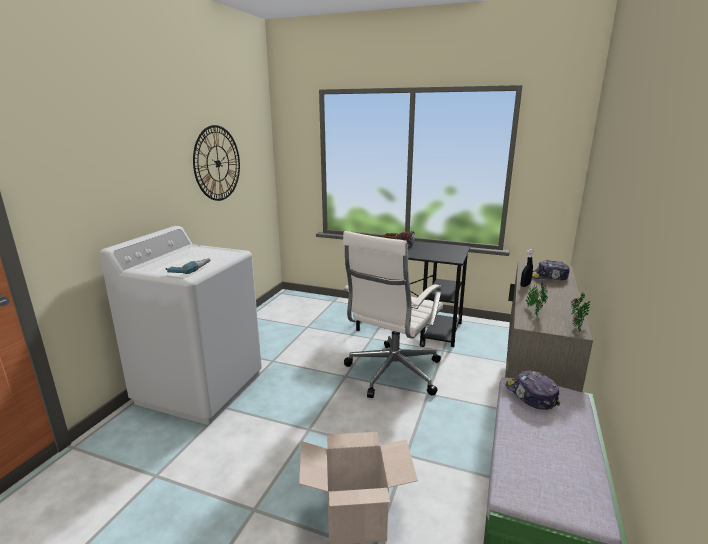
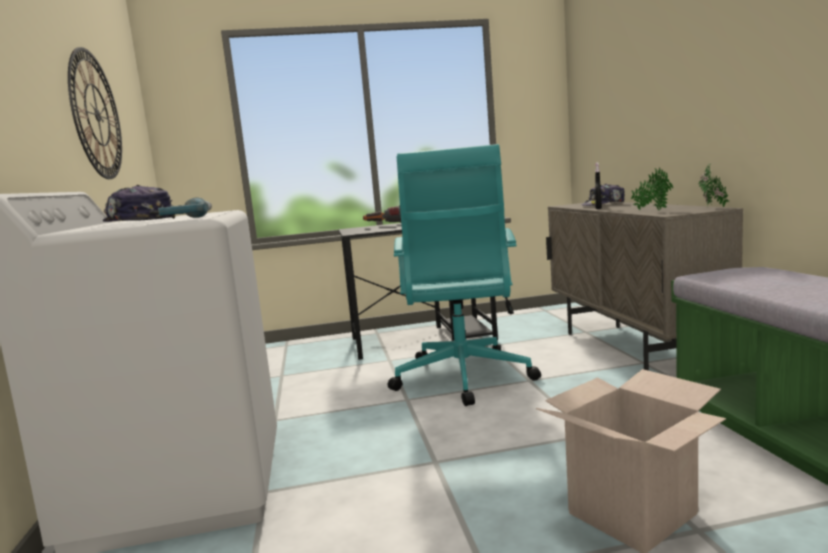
camera: 30 degrees left, 10 degrees down
white office chair [343,231,443,398] -> turquoise office chair [388,144,541,406]
cap [506,371,560,410] -> cap moved to [103,185,175,222]

